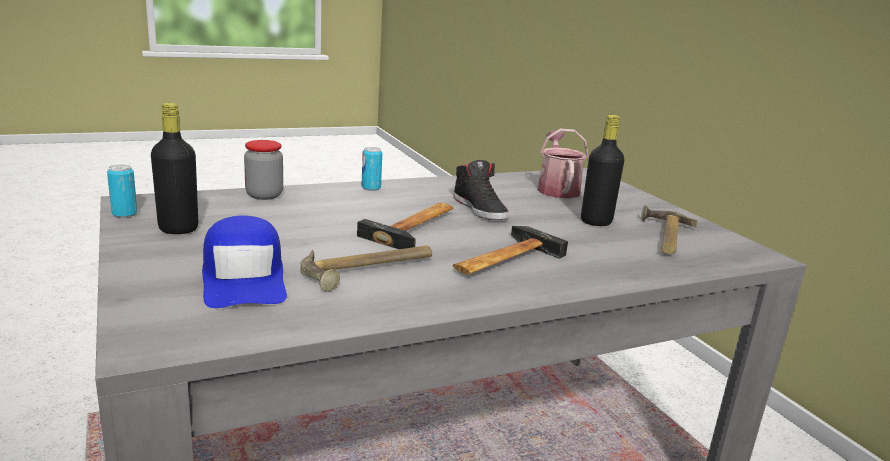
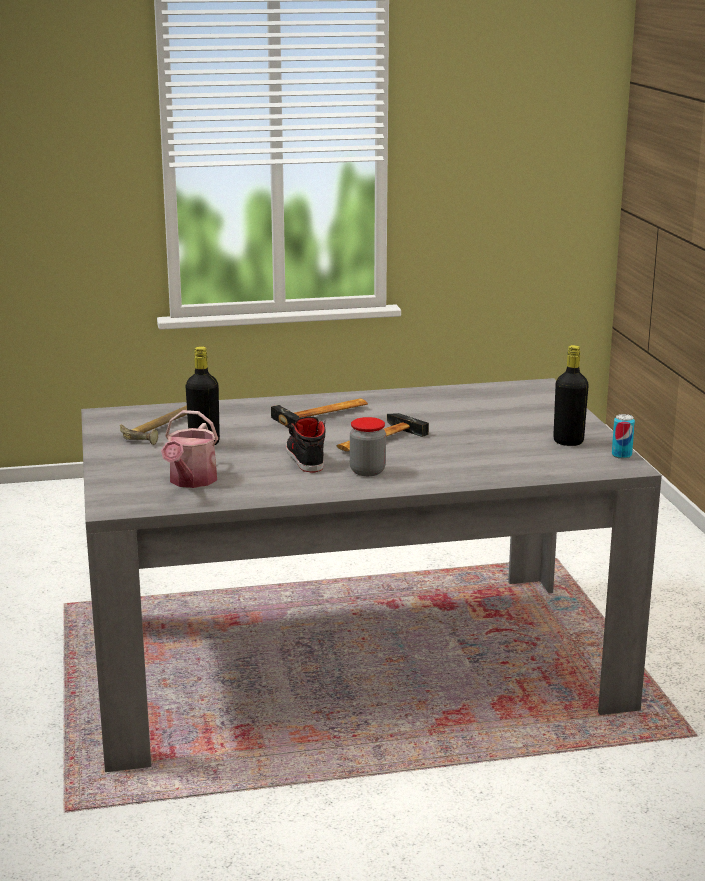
camera: 165 degrees left, 0 degrees up
blue cap [202,215,287,308] -> none
jar [244,140,283,200] -> jar moved to [350,417,386,476]
hammer [300,245,432,292] -> none
can [361,147,382,191] -> none

